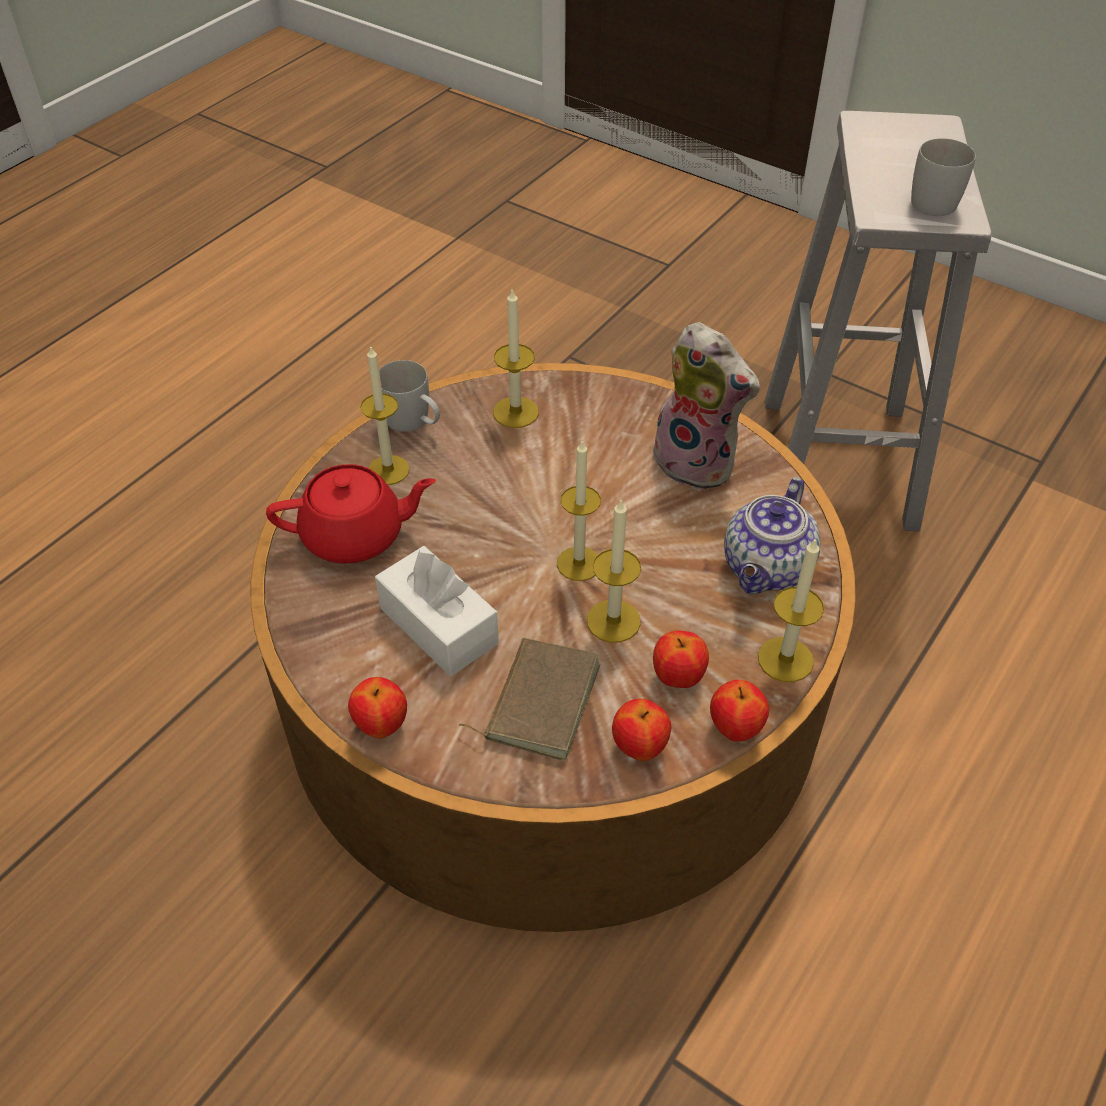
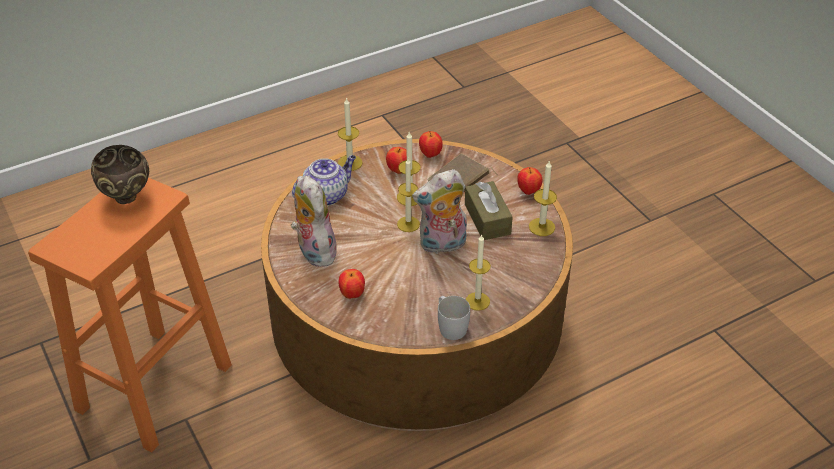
camera: 155 degrees left, 5 degrees down
red teapot [266,464,436,563] -> none
white tissue box [375,546,499,676] -> brown tissue box [465,181,513,240]
candle [493,289,539,428] -> candle moved to [529,160,557,236]
apple [710,680,769,742] -> apple moved to [338,269,365,299]
white stool [765,111,991,532] -> orange stool [28,178,232,453]
white mug [911,138,976,216] -> brown bowl [91,145,149,204]
none -> plush toy [412,169,467,254]

